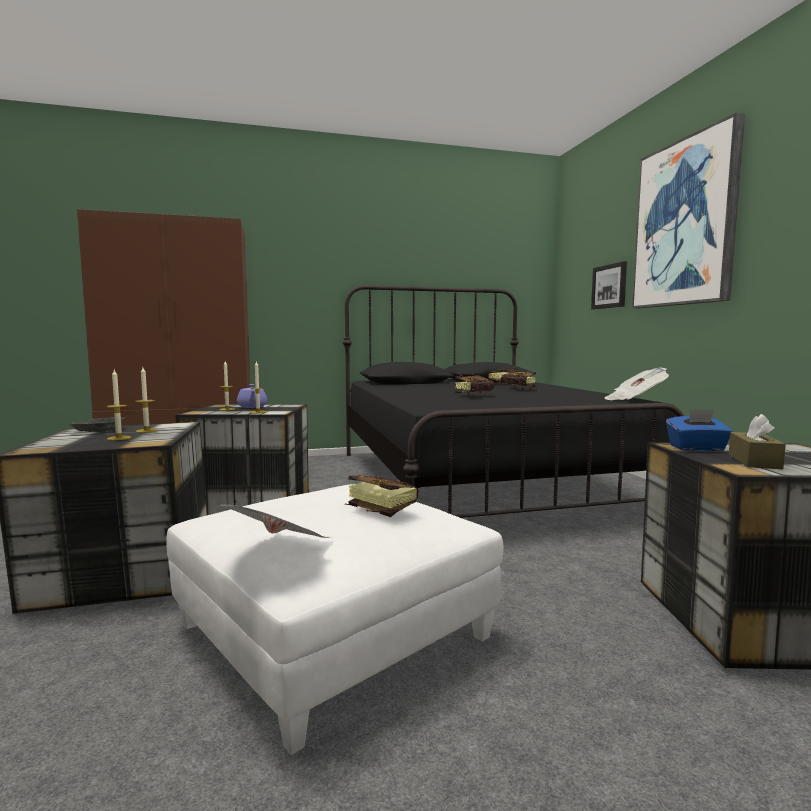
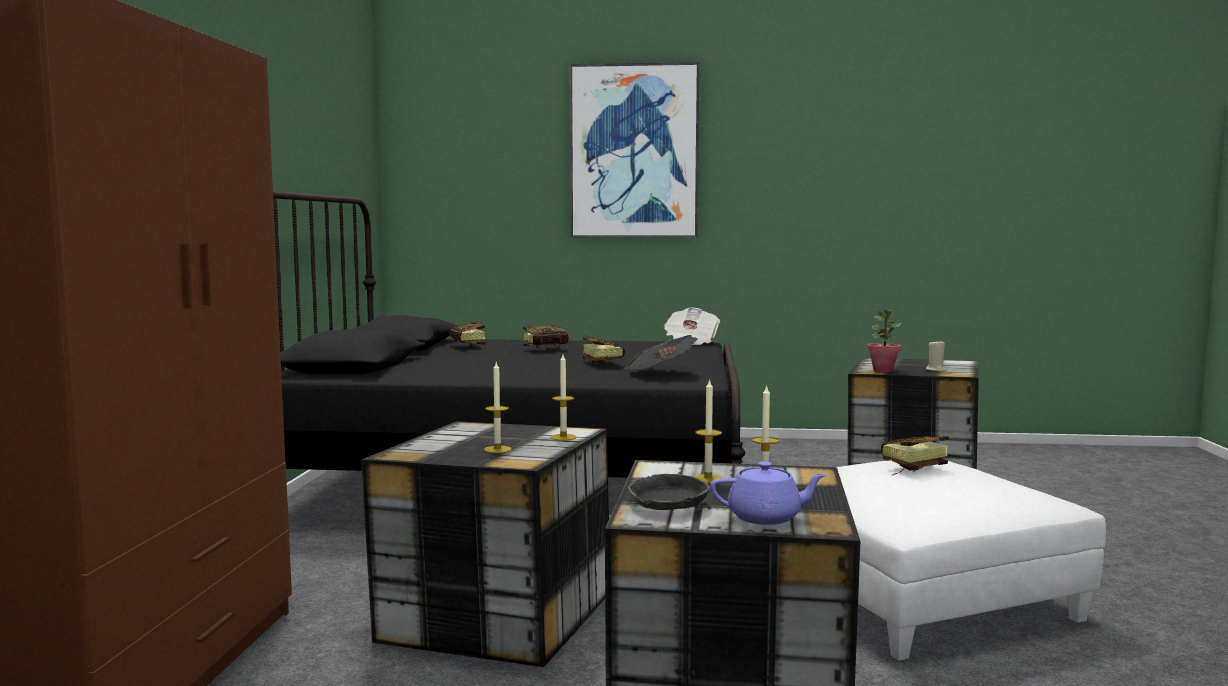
camera: 70 degrees left, 0 degrees up
newspaper [215,505,330,538] -> newspaper moved to [624,335,697,370]
purple teapot [237,384,267,408] -> purple teapot moved to [710,461,827,525]
picture [591,261,627,310] -> none
blue tissue box [666,409,733,451] -> potted plant [867,310,902,372]
brown tissue box [729,414,786,469] -> beige candle [926,339,947,371]

